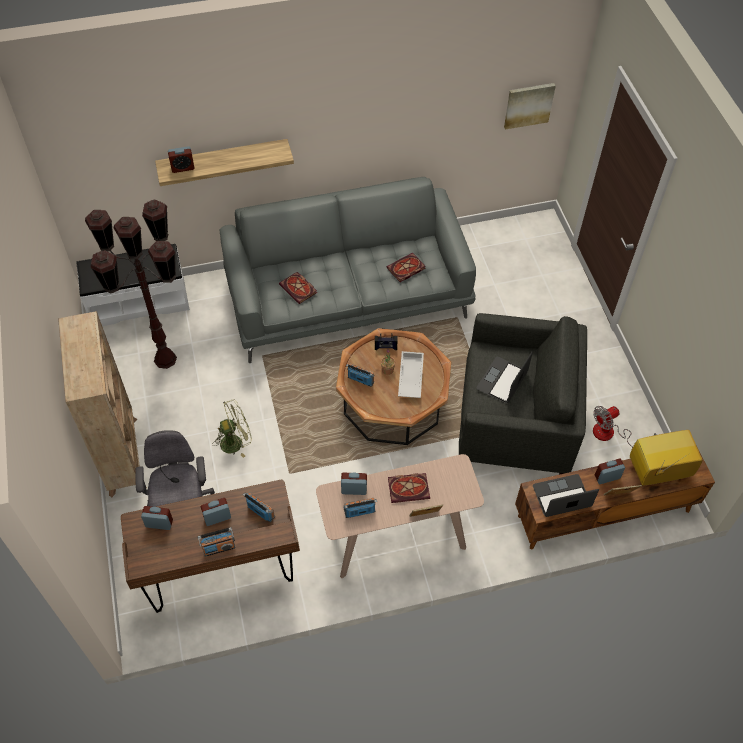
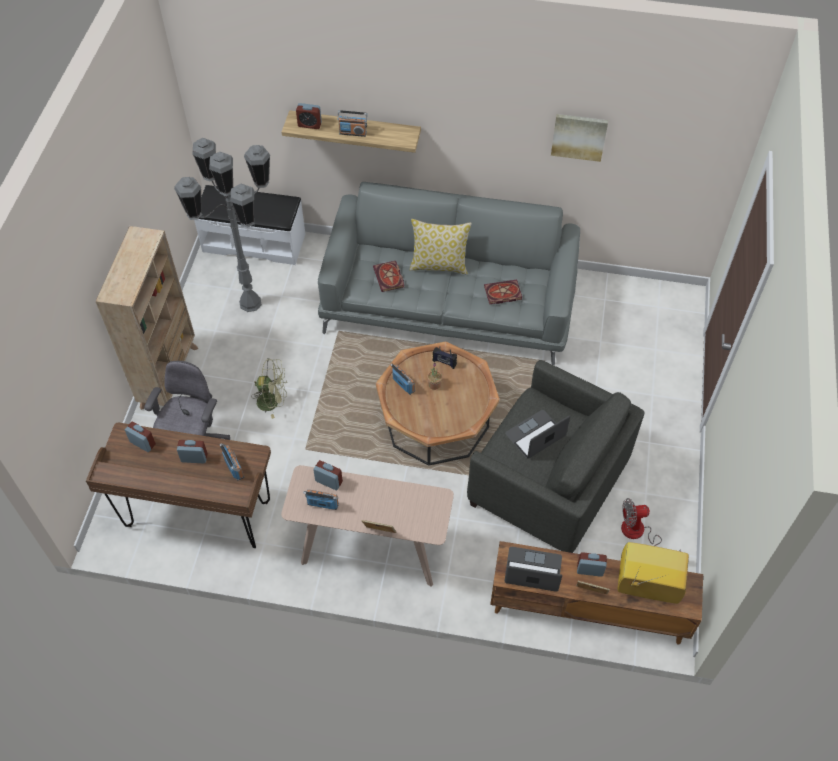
camera: 25 degrees right, 0 degrees up
brown floor lamp [85,199,177,369] -> grey floor lamp [174,138,270,312]
radio [198,527,235,556] -> radio moved to [337,110,367,137]
book [388,473,430,503] -> none
white tray [398,351,424,398] -> none
picture [504,83,556,130] -> picture moved to [551,114,608,162]
none -> pillow [410,219,472,275]

